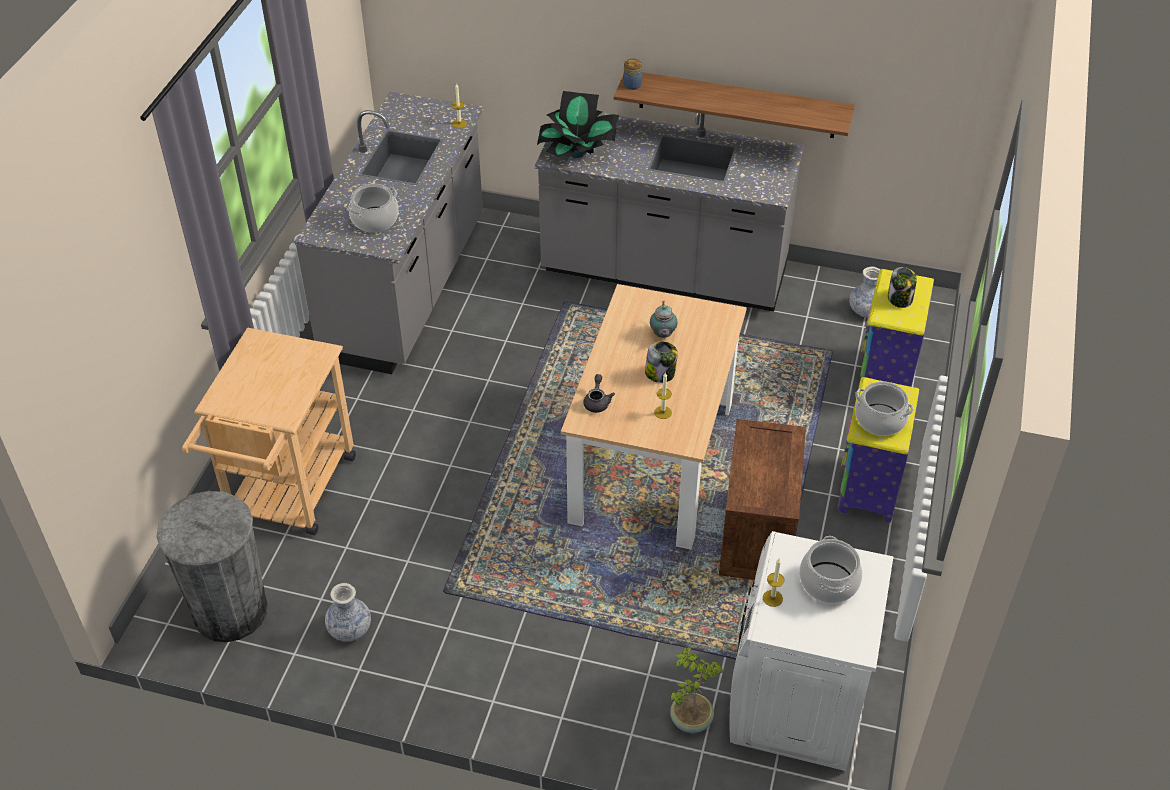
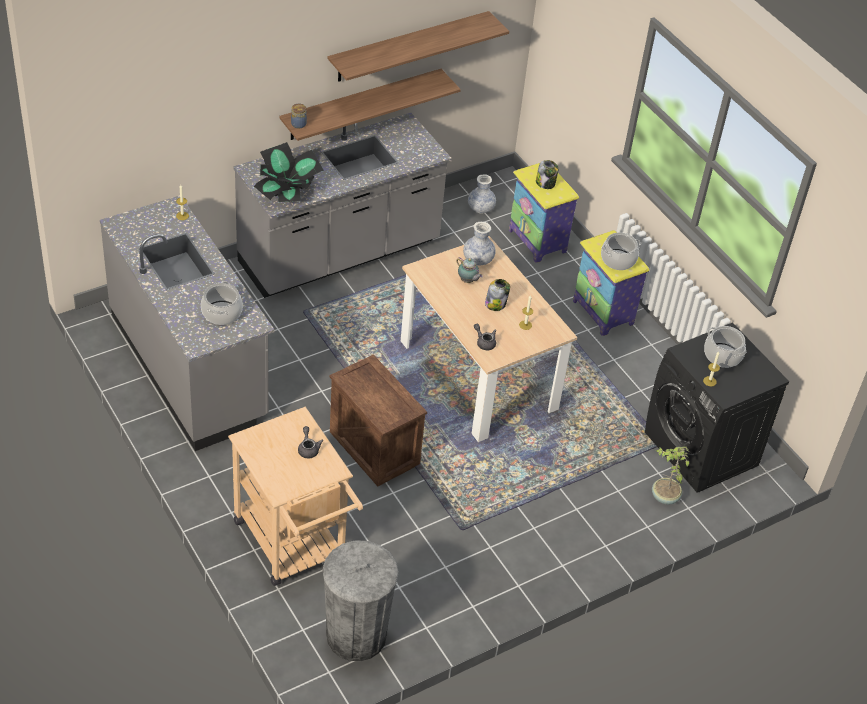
camera: 50 degrees left, 0 degrees up
vase [325,583,371,642] -> vase moved to [463,222,496,266]
crate [719,419,806,580] -> crate moved to [330,354,427,487]
white washing machine [729,531,893,771] -> black washing machine [645,323,789,493]
none -> grey teapot [298,426,323,459]
none -> shelf [328,11,509,82]

